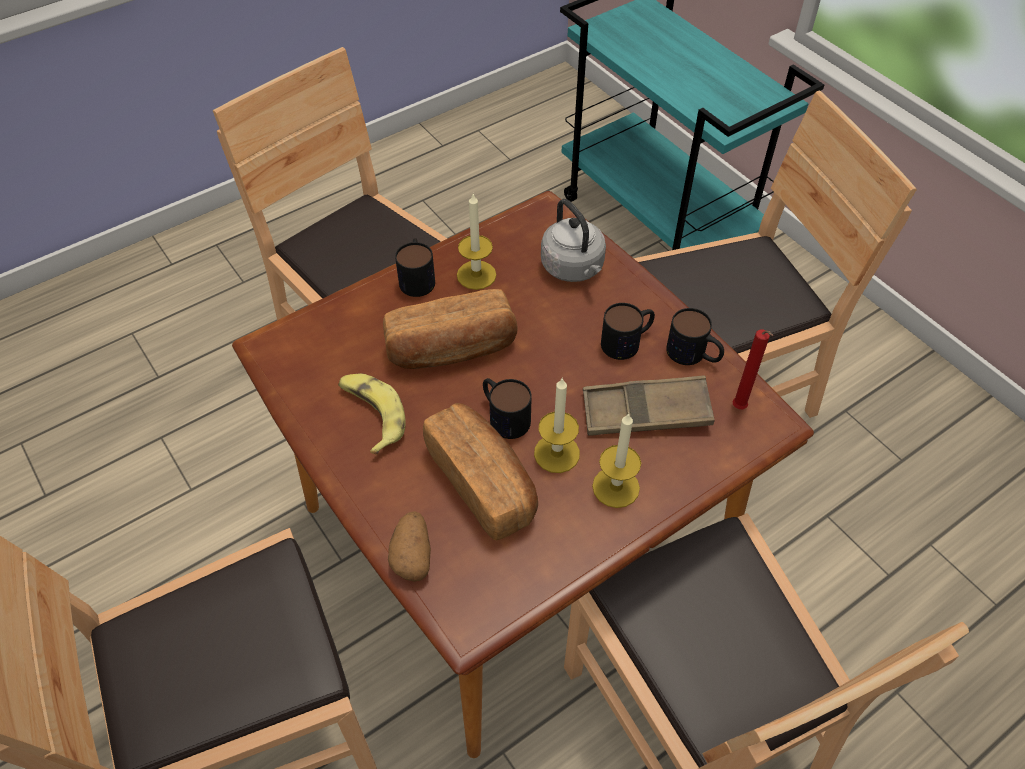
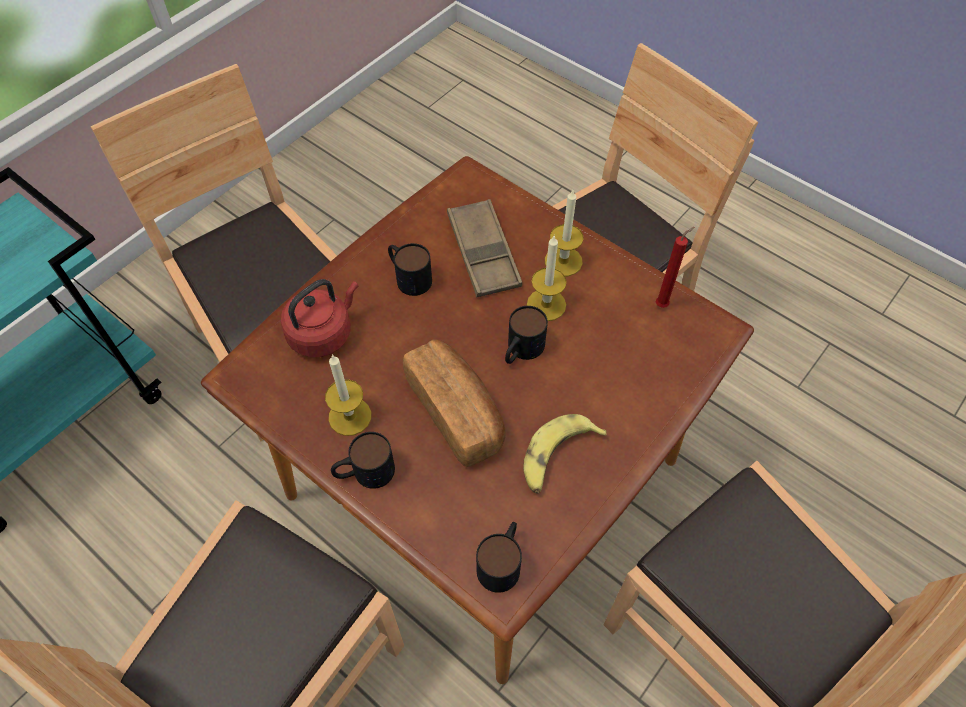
camera: 105 degrees left, 5 degrees up
potato [388,511,431,582] -> none
bread [423,403,538,540] -> none
grey kettle [541,199,606,282] -> red kettle [281,279,359,357]
mug [666,308,724,365] -> mug moved to [476,522,522,593]
red candle [732,329,773,409] -> red candle moved to [656,227,694,308]

